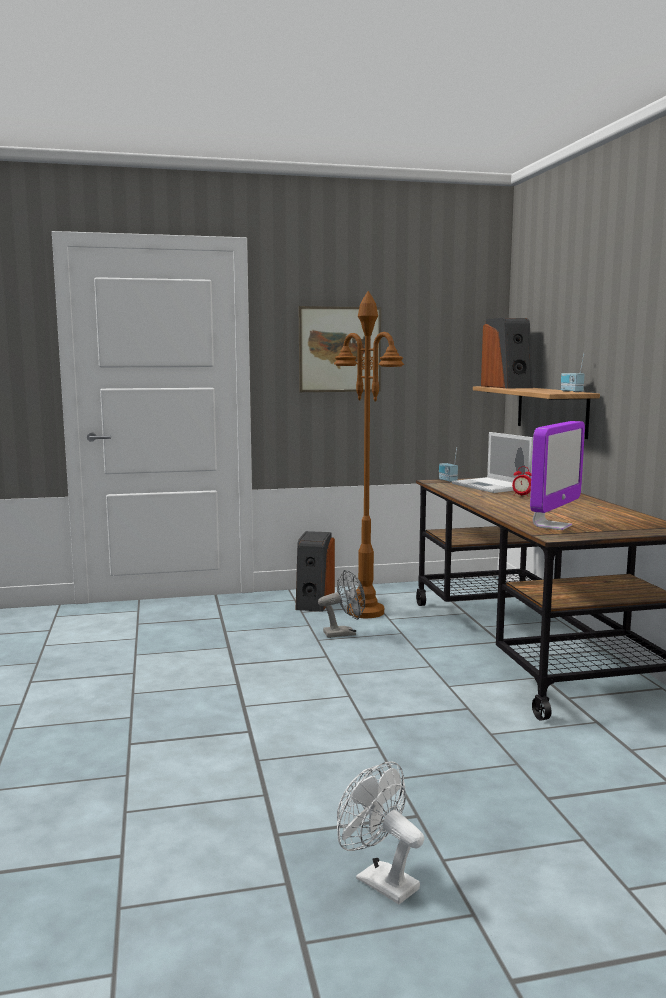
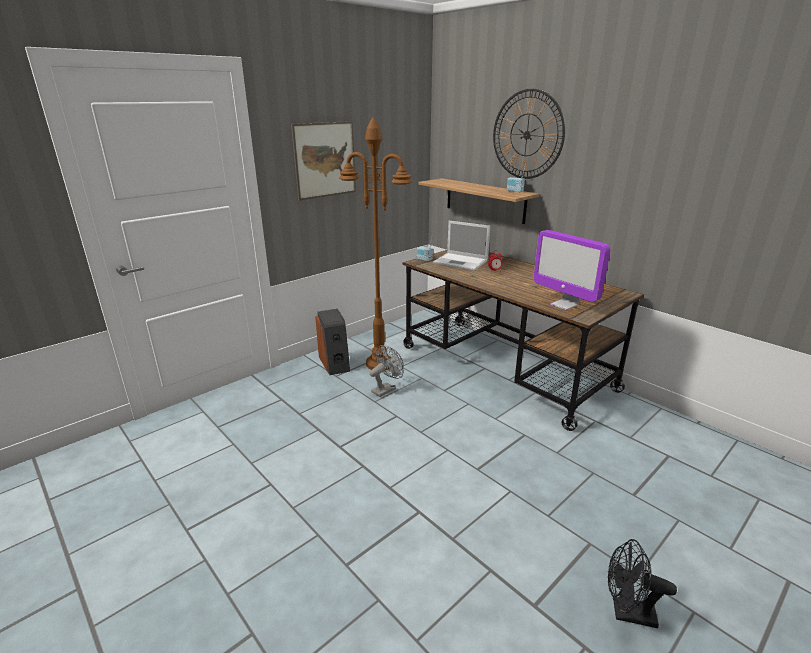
camera: 30 degrees left, 15 degrees up
white fan [337,761,424,904] -> black fan [608,539,677,628]
speaker [481,318,533,388] -> none
monitor [530,421,585,530] -> monitor turned 135 degrees clockwise [533,230,610,310]
none -> wall clock [493,89,565,179]

